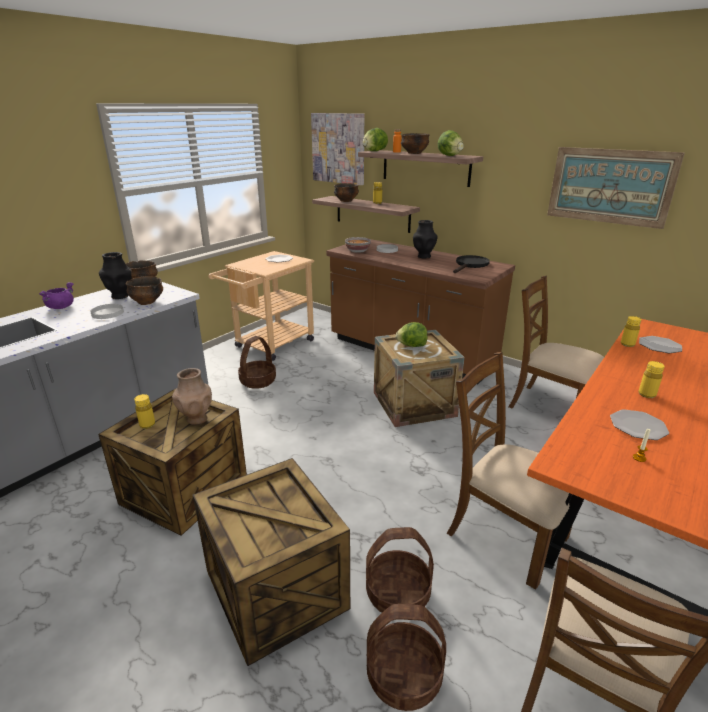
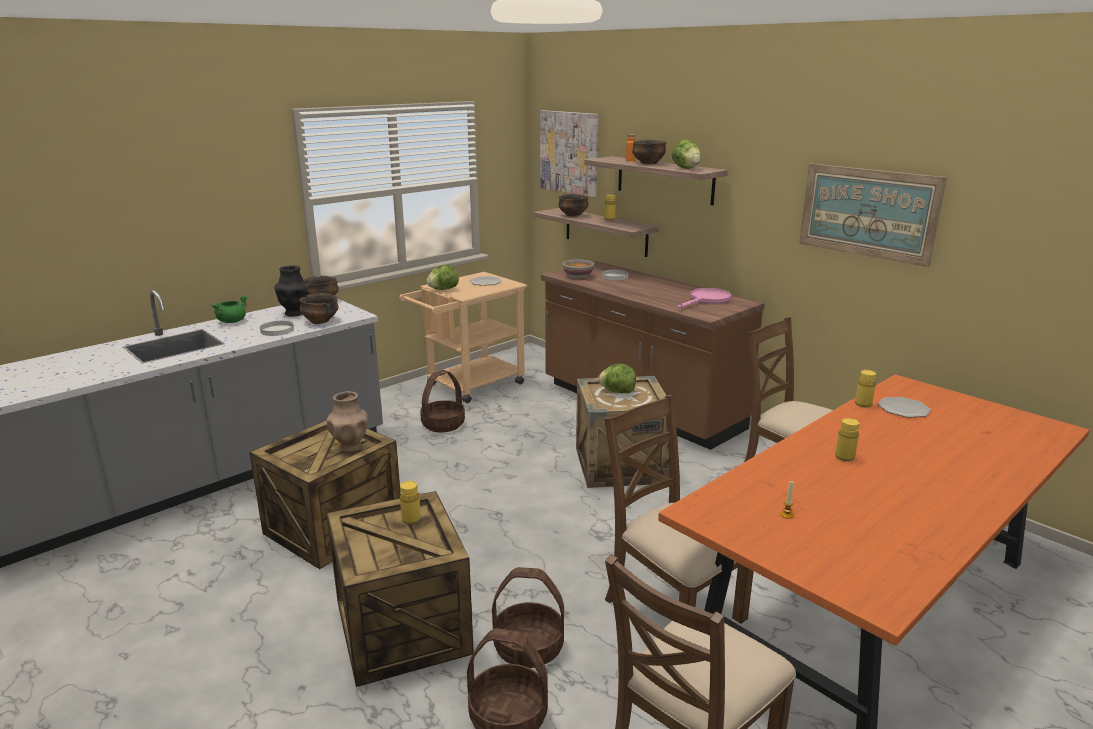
camera: 10 degrees right, 5 degrees down
purple cooking pot [39,282,74,309] -> green cooking pot [212,295,248,323]
yellow bottle [134,394,155,429] -> yellow bottle moved to [400,481,421,525]
lettuce [362,128,388,151] -> lettuce moved to [426,264,459,290]
black vase [413,220,438,259] -> none
black frying pan [453,255,490,273] -> pink frying pan [678,288,731,309]
plate [610,409,669,440] -> none

